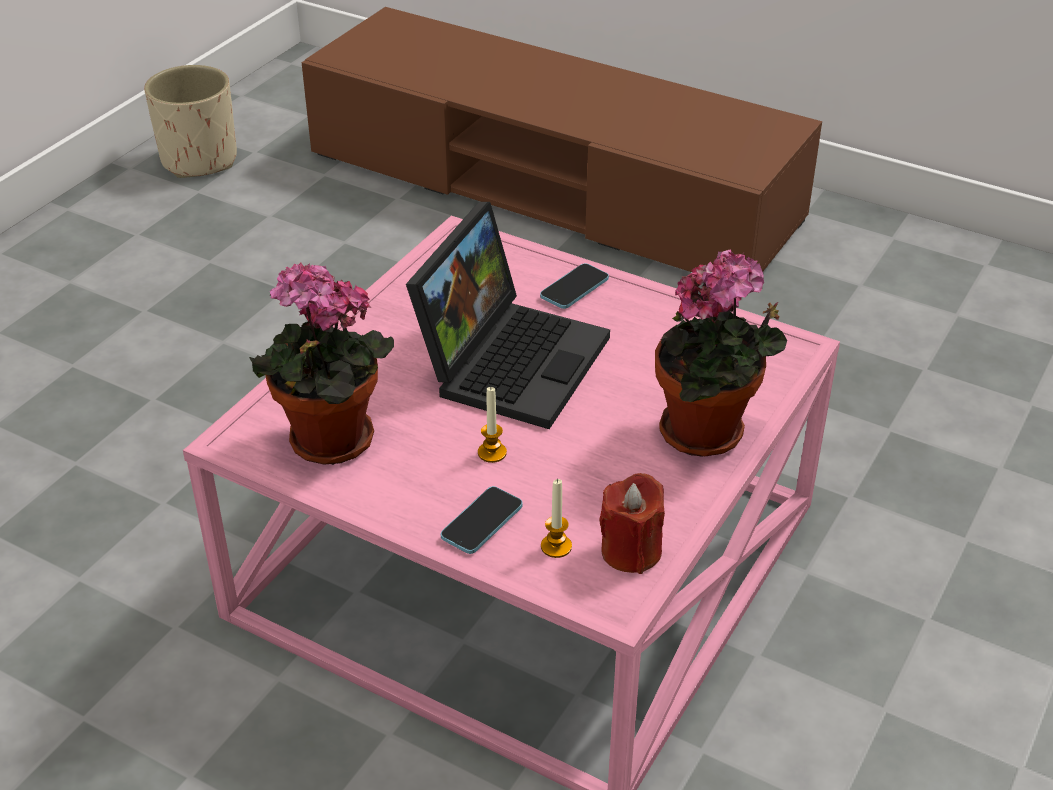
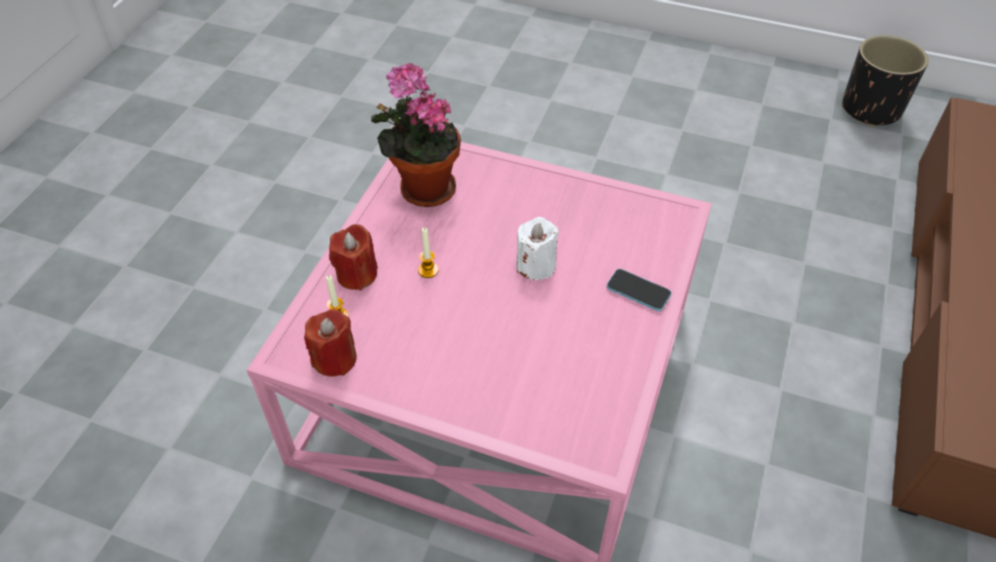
camera: 80 degrees right, 10 degrees up
beige planter [144,65,237,178] -> black planter [842,35,929,127]
laptop [406,202,610,429] -> white candle [517,217,559,280]
phone [441,486,523,554] -> red candle [329,224,378,290]
potted plant [655,250,787,457] -> none

